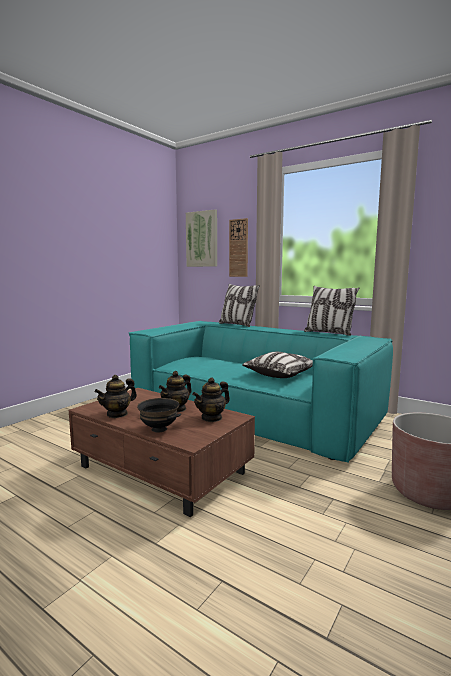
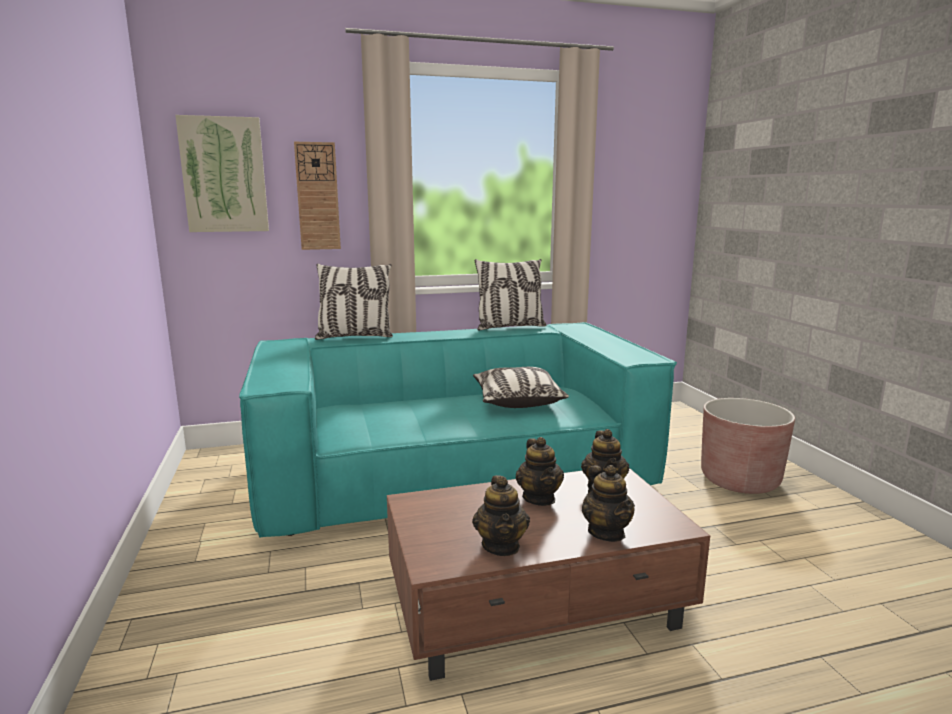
camera: 50 degrees left, 5 degrees up
black bowl [137,398,181,432] -> teapot [582,465,635,542]

